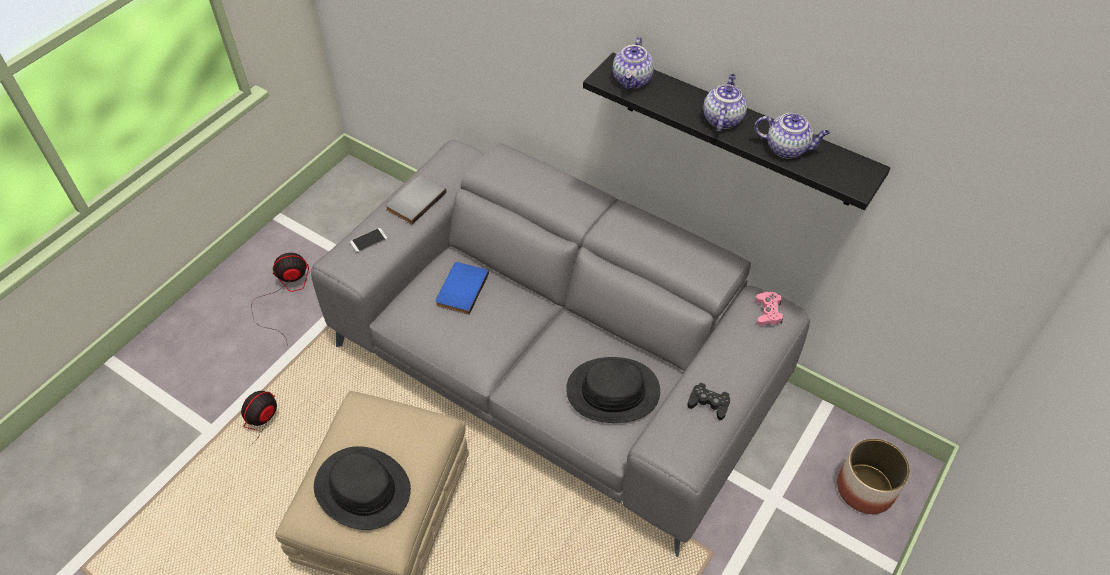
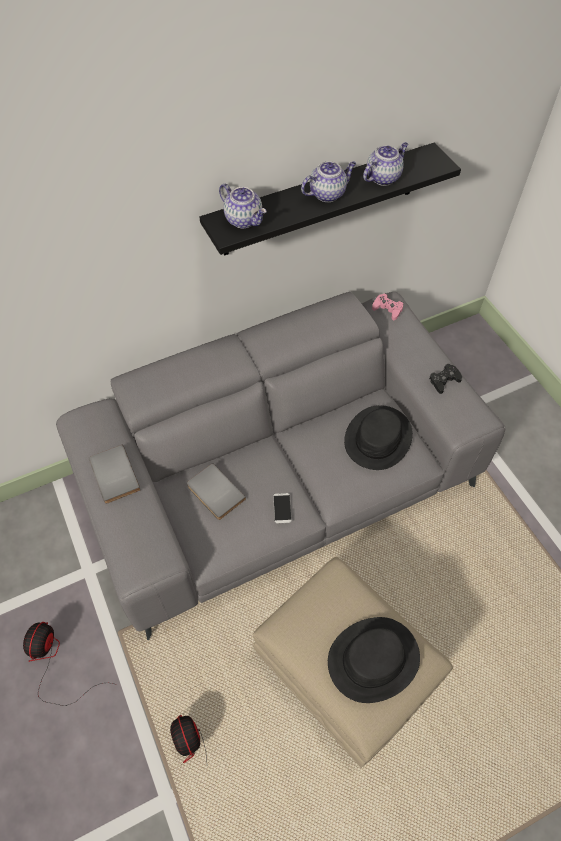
camera: 60 degrees left, 5 degrees up
phone [350,228,387,252] -> phone moved to [273,493,292,523]
blue book [435,262,489,315] -> grey book [187,463,246,520]
teapot [703,74,747,131] -> teapot turned 105 degrees clockwise [301,161,356,202]
planter [837,439,910,514] -> none

